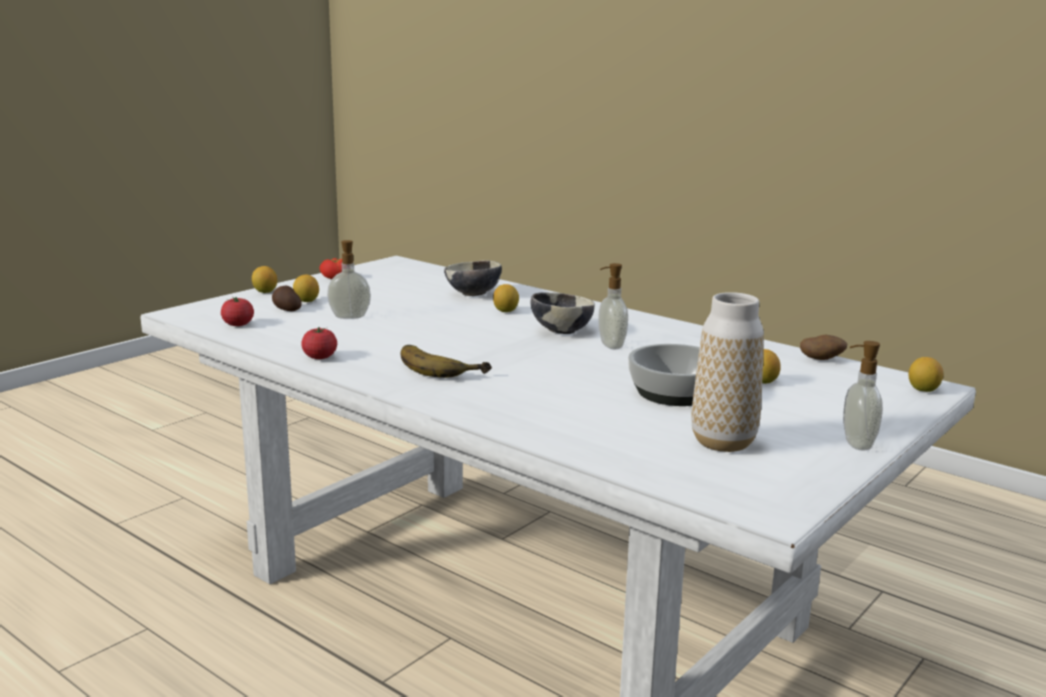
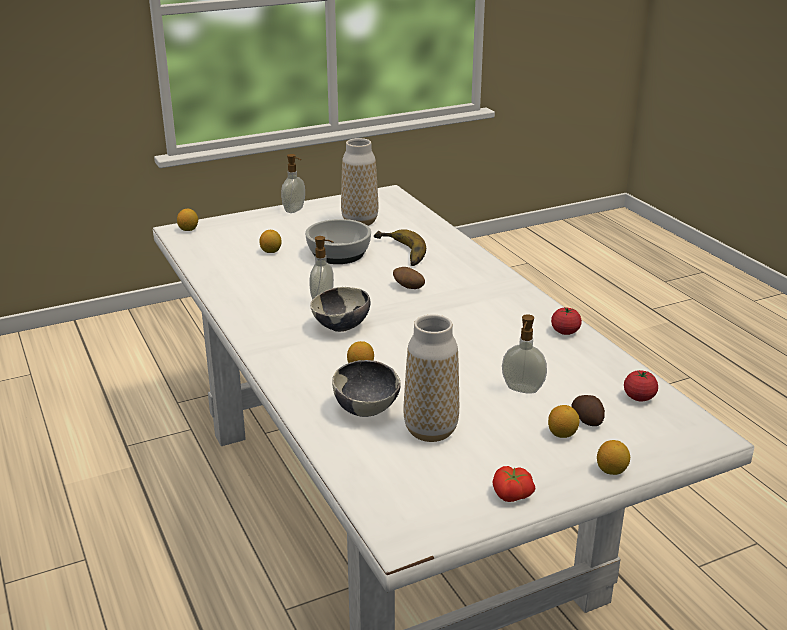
camera: 155 degrees left, 10 degrees up
banana [401,345,492,378] -> banana moved to [374,229,426,266]
potato [800,335,847,360] -> potato moved to [393,267,425,289]
none -> vase [403,314,459,442]

